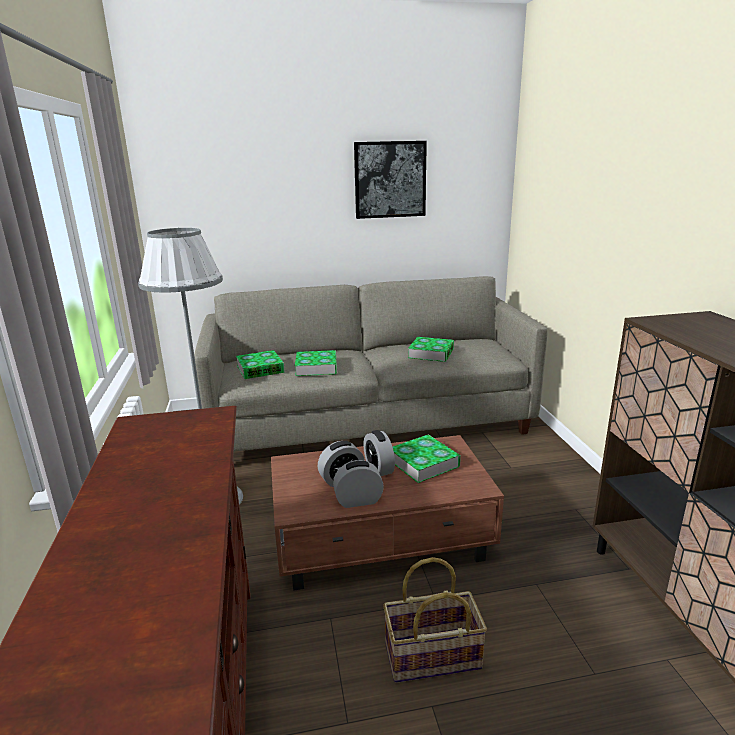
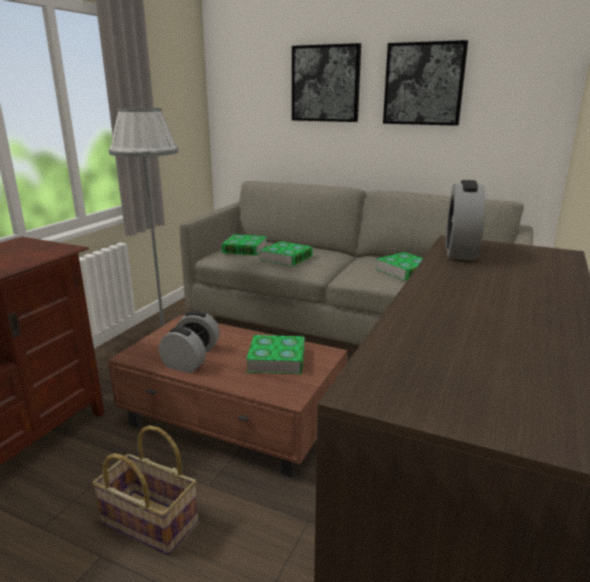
camera: 35 degrees right, 0 degrees up
alarm clock [363,430,395,476] -> alarm clock moved to [446,180,486,260]
none -> picture [292,43,361,122]

